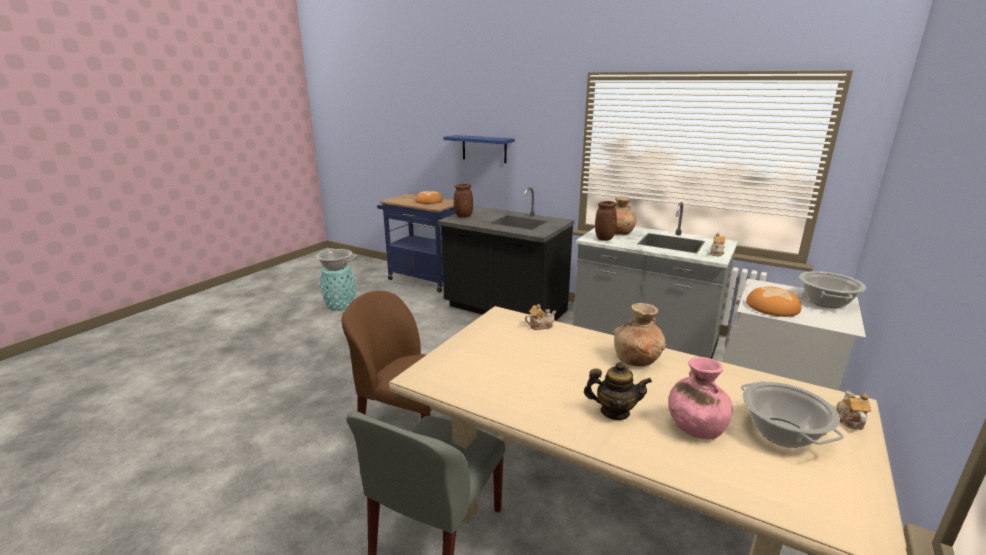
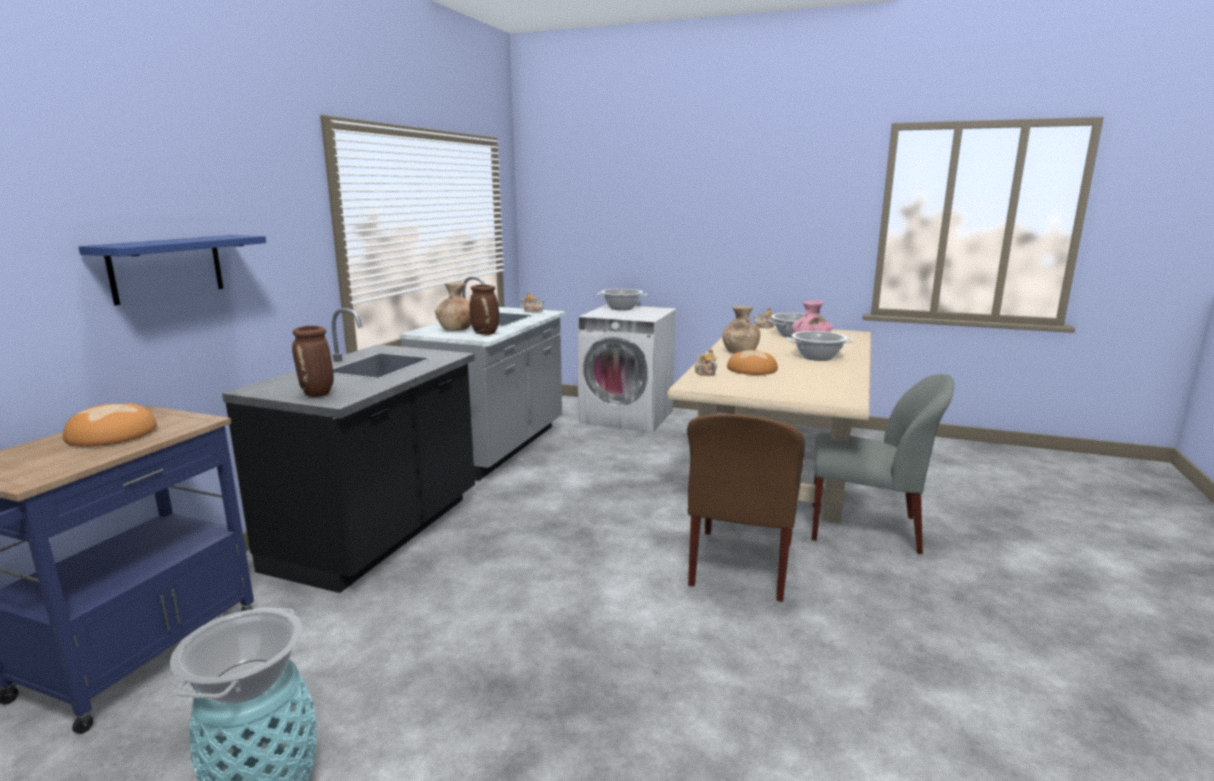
camera: 100 degrees left, 5 degrees down
teapot [584,361,652,420] -> cooking pot [786,331,854,361]
bread [746,286,801,317] -> bread moved to [727,350,778,375]

